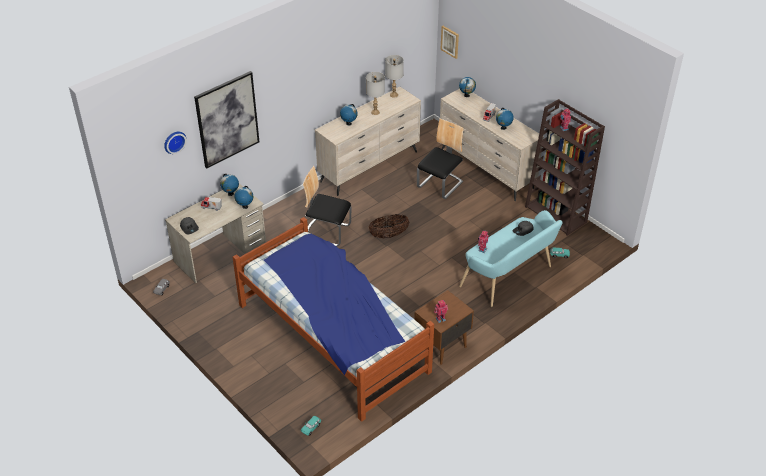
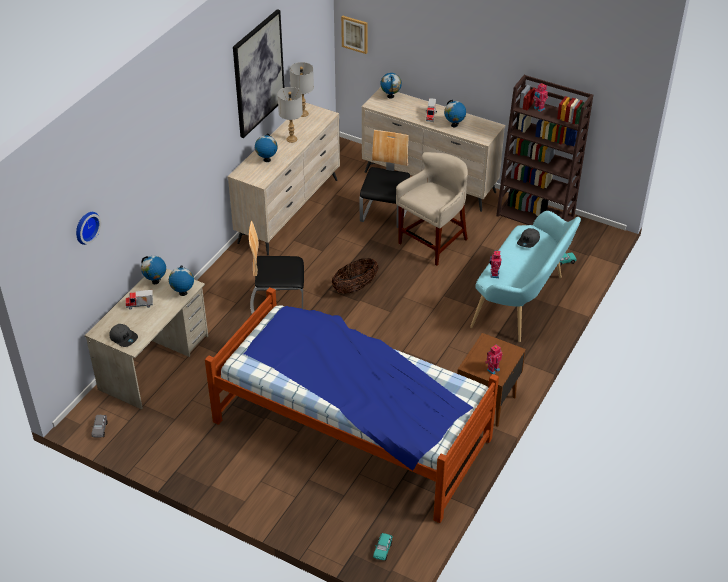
camera: 20 degrees left, 0 degrees up
picture [194,71,260,168] -> picture moved to [233,9,285,138]
none -> beige stool [396,152,468,266]

